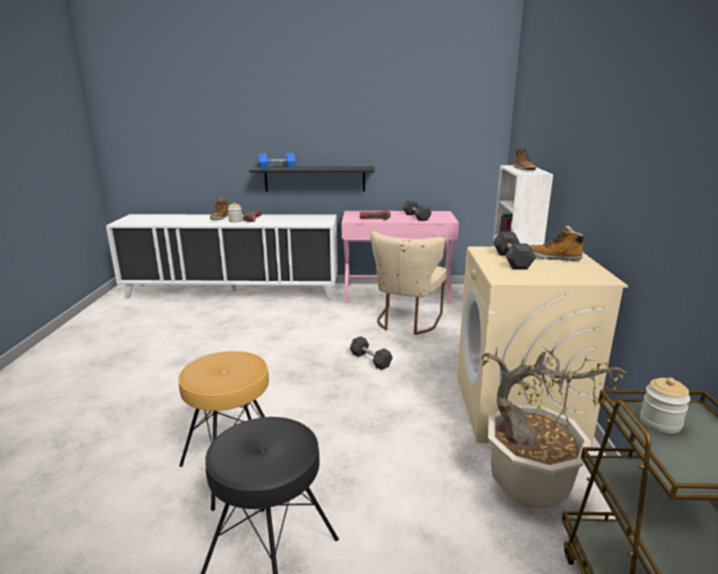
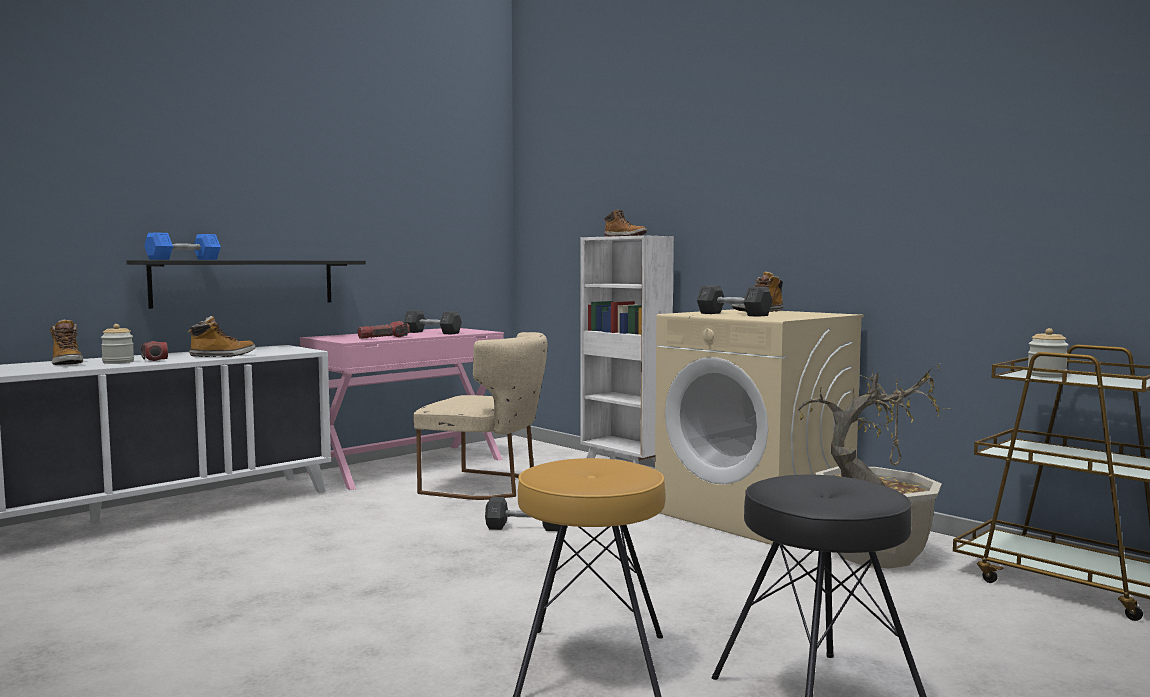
camera: 45 degrees left, 15 degrees down
beige chair [370,231,447,335] -> beige chair turned 45 degrees counterclockwise [413,332,547,500]
none -> boot [188,316,255,357]

